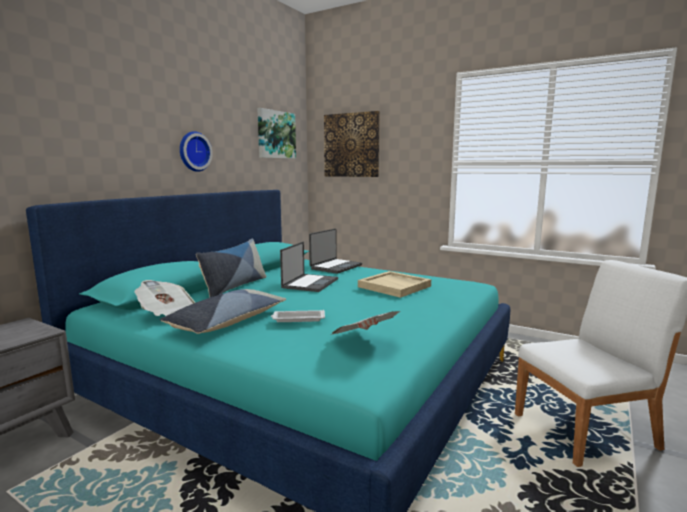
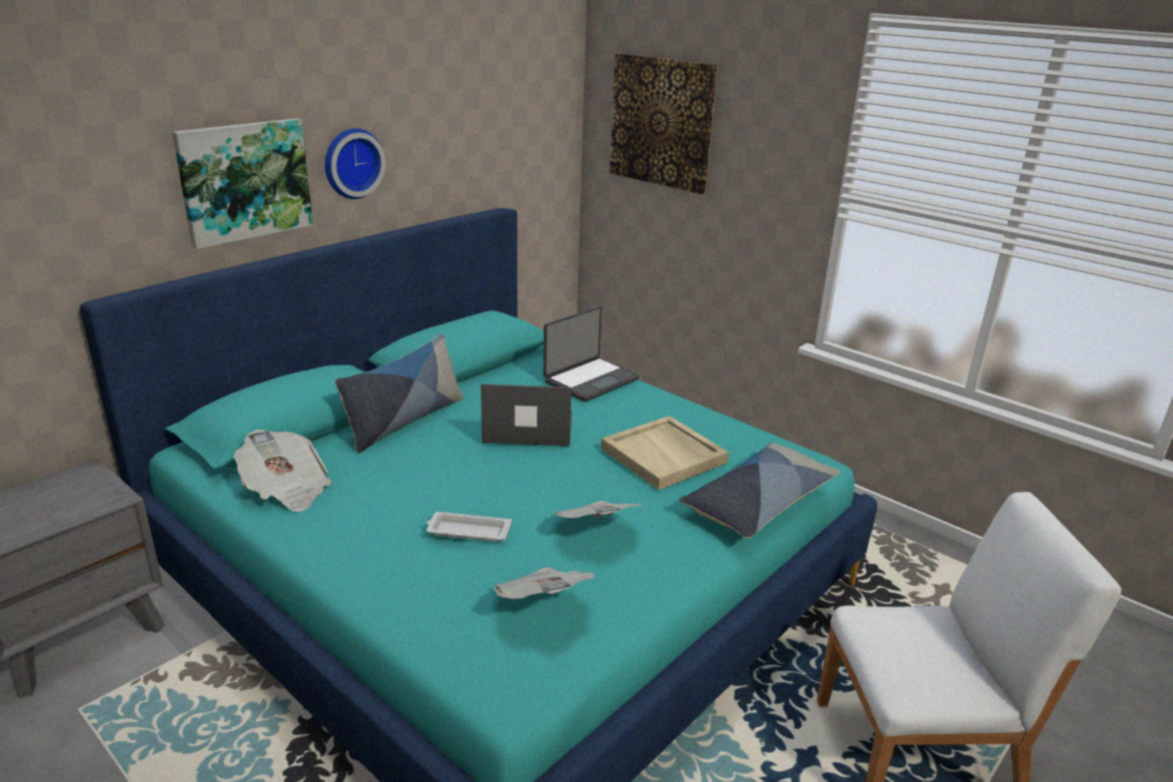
camera: 10 degrees right, 15 degrees up
pillow [160,289,286,334] -> pillow moved to [679,442,840,539]
picture [257,108,296,159] -> picture moved to [172,118,313,249]
laptop [280,242,338,292] -> laptop turned 120 degrees counterclockwise [481,384,572,446]
none -> newspaper [555,501,643,518]

